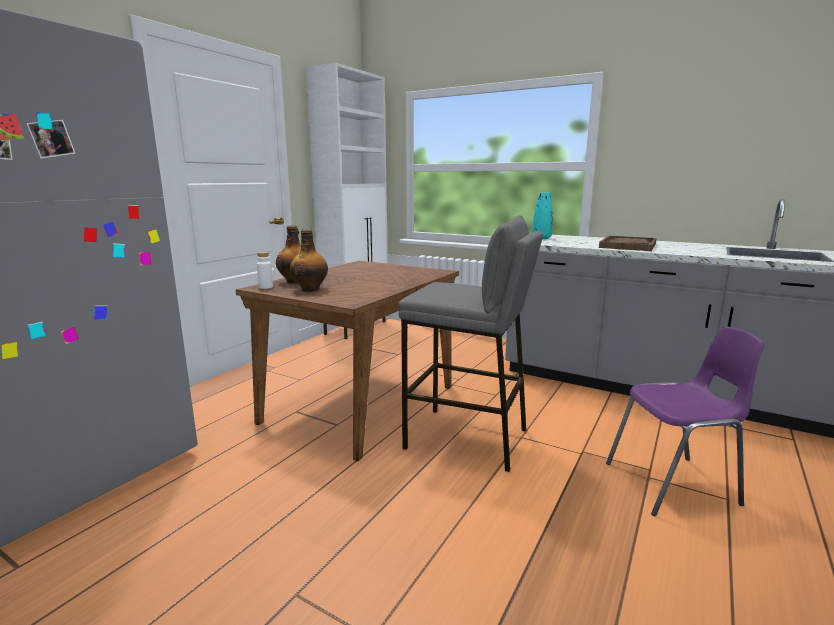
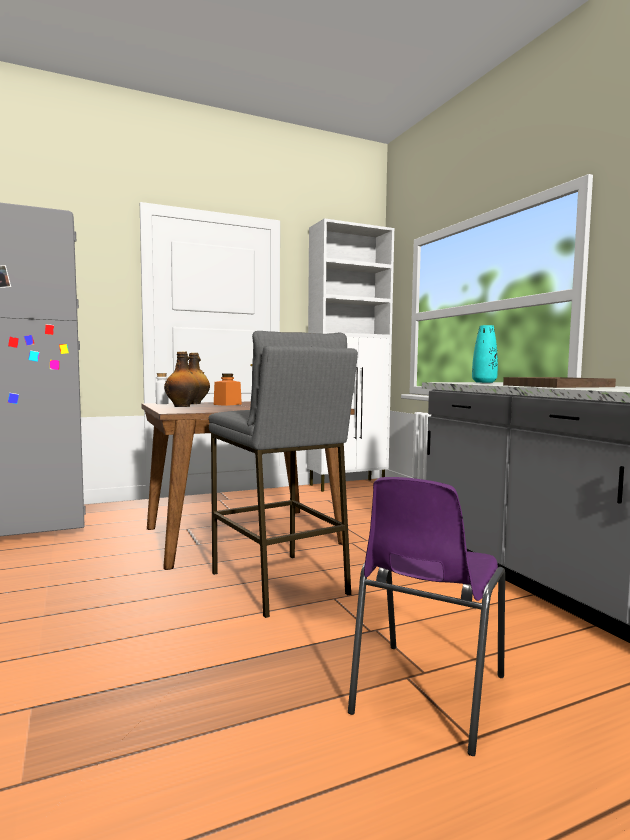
camera: 35 degrees right, 10 degrees down
purple chair [606,326,765,517] -> purple chair turned 90 degrees clockwise [348,477,505,756]
none -> orange jar [214,374,242,406]

